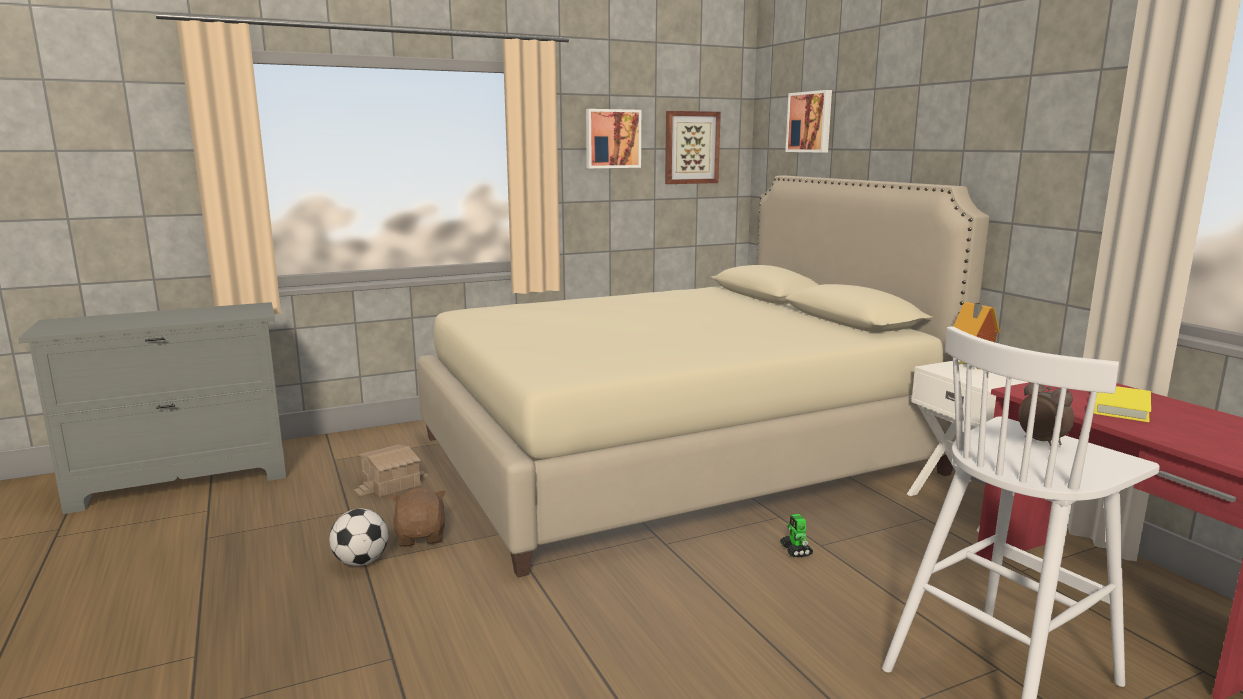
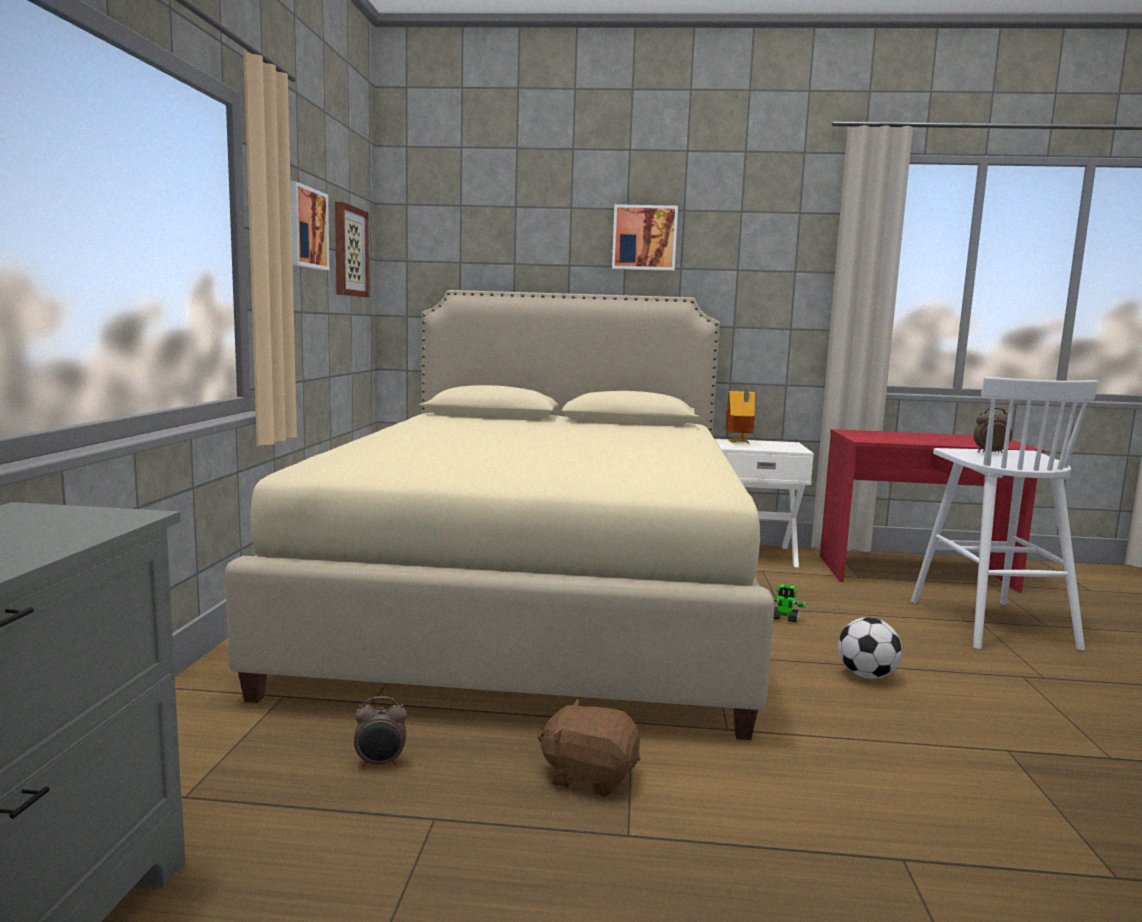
camera: 60 degrees left, 5 degrees down
football [329,509,388,566] -> football moved to [838,617,902,679]
toy house [354,445,428,497] -> alarm clock [354,696,407,767]
picture [785,90,832,153] -> picture moved to [612,204,678,271]
yellow book [1094,386,1151,422] -> none

